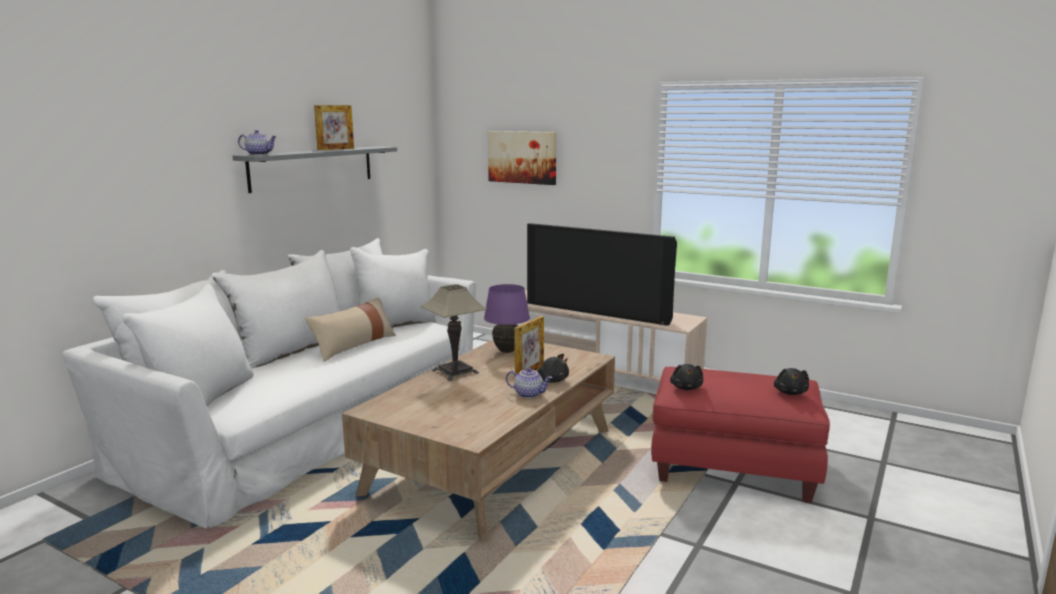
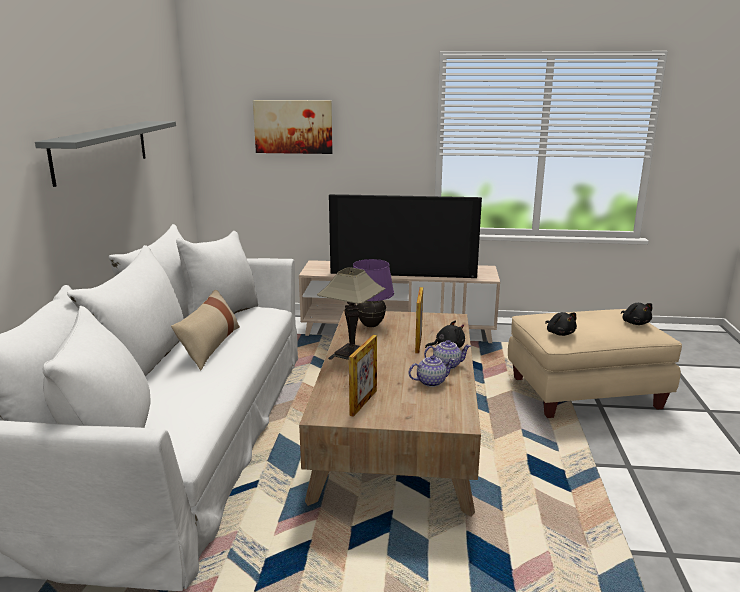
camera: 25 degrees left, 5 degrees up
teapot [238,130,277,155] -> teapot moved to [409,355,455,387]
picture frame [314,105,354,150] -> picture frame moved to [349,335,377,417]
red ottoman [651,367,830,503] -> beige ottoman [508,309,682,418]

